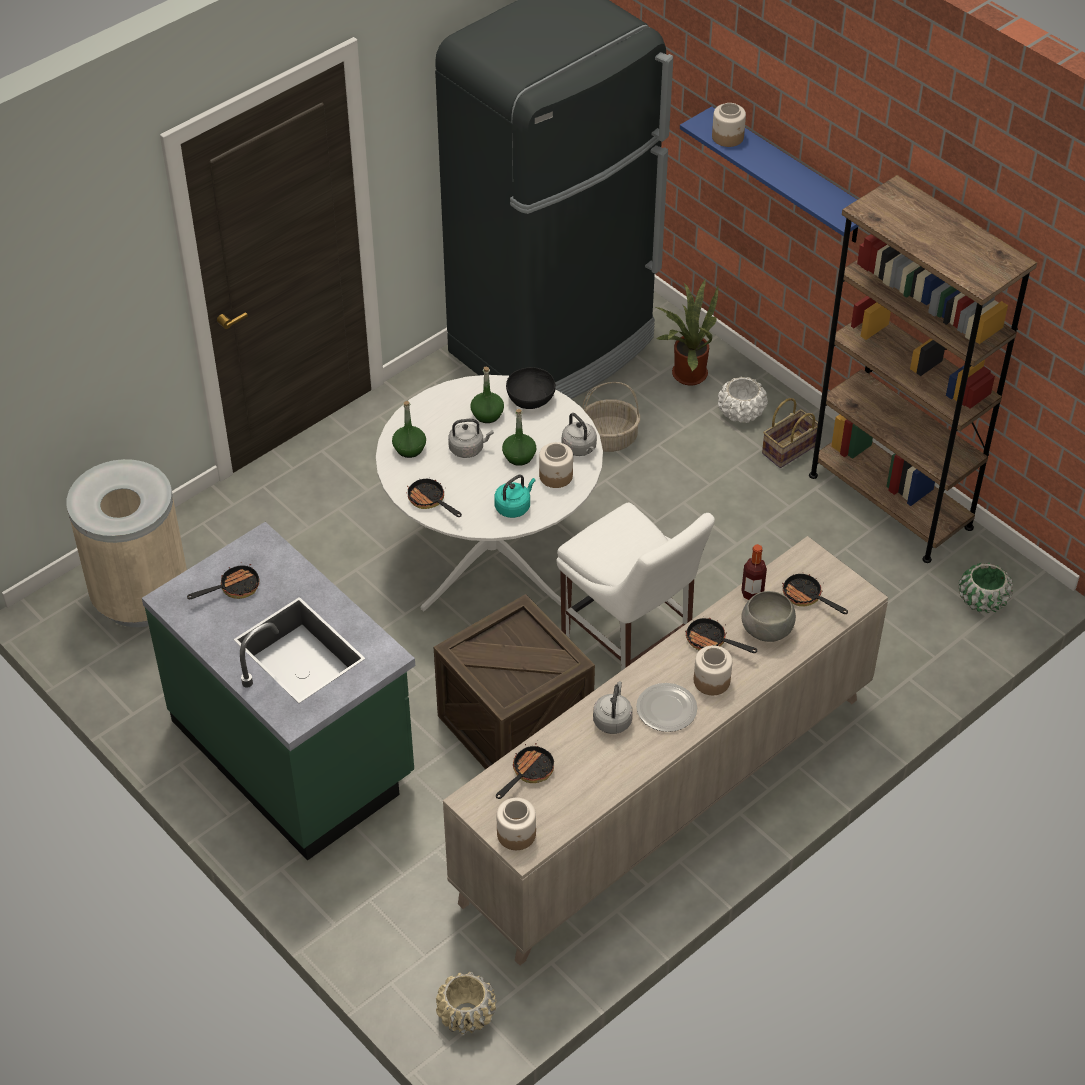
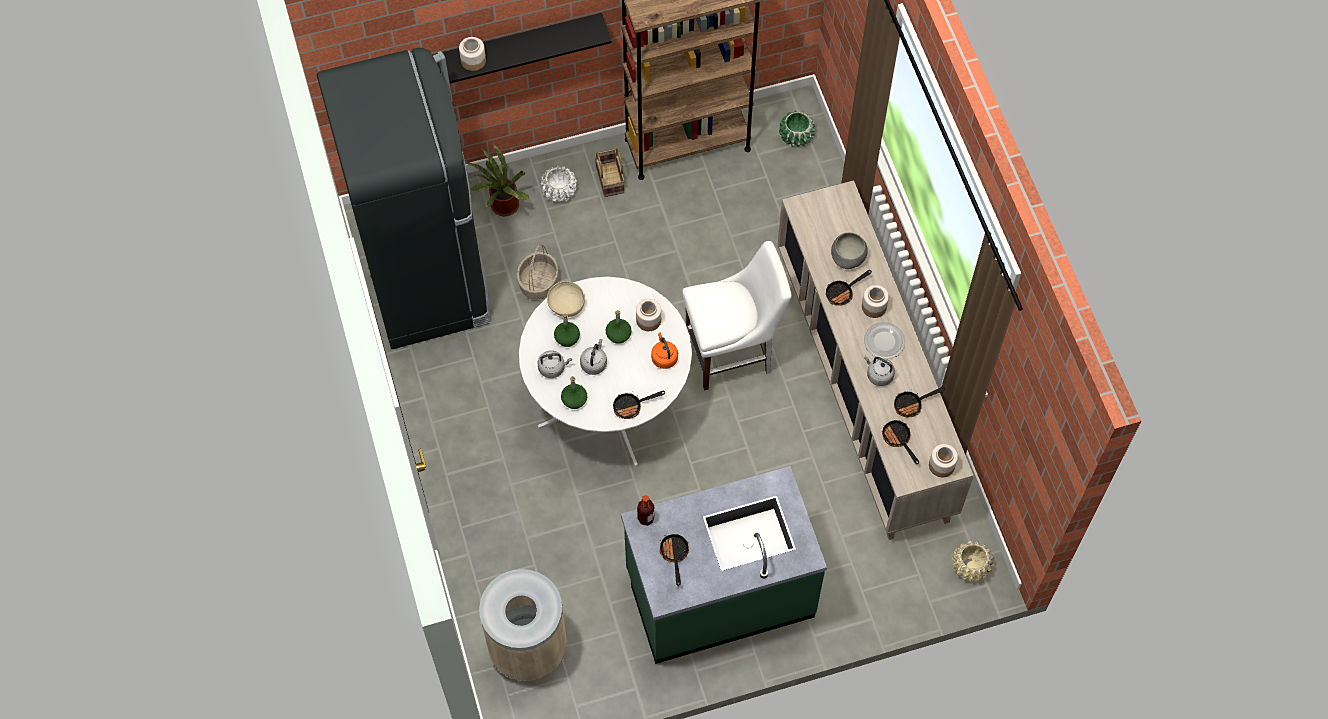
camera: 65 degrees left, 15 degrees up
crate [434,594,595,769] -> none
turquoise kettle [494,475,536,518] -> orange kettle [651,332,678,369]
black bowl [506,367,556,409] -> beige bowl [547,281,585,317]
grey kettle [562,413,597,456] -> grey kettle moved to [538,350,572,378]
blue shelf [680,106,859,243] -> black shelf [434,13,612,83]
bottle [741,544,767,600] -> bottle moved to [637,495,655,526]
frying pan [782,574,848,614] -> frying pan moved to [894,387,945,418]

